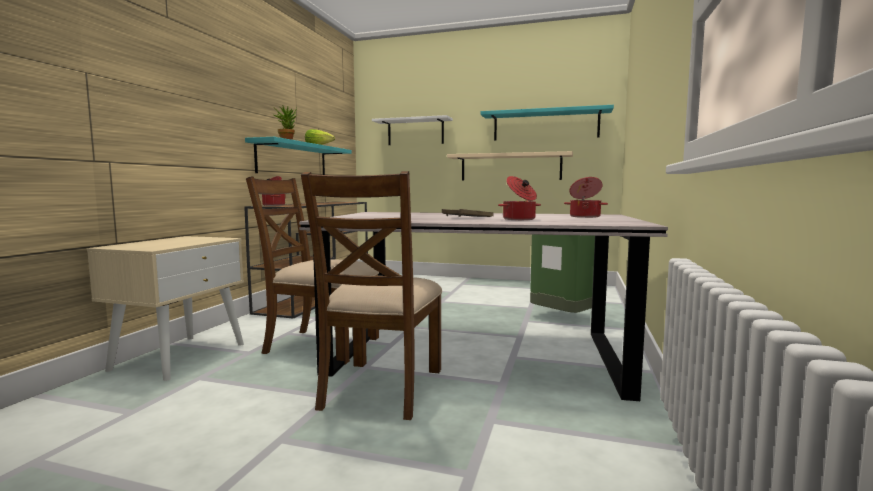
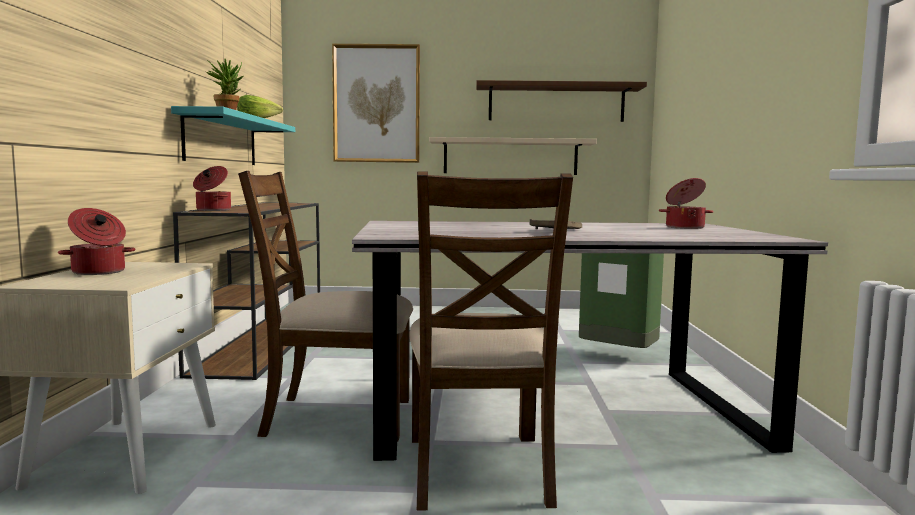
camera: 15 degrees left, 0 degrees up
white shelf [372,115,453,145] -> picture [332,44,420,163]
turquoise shelf [481,105,614,141] -> brown shelf [476,80,647,122]
cooking pot [498,176,541,220] -> cooking pot moved to [58,208,135,275]

